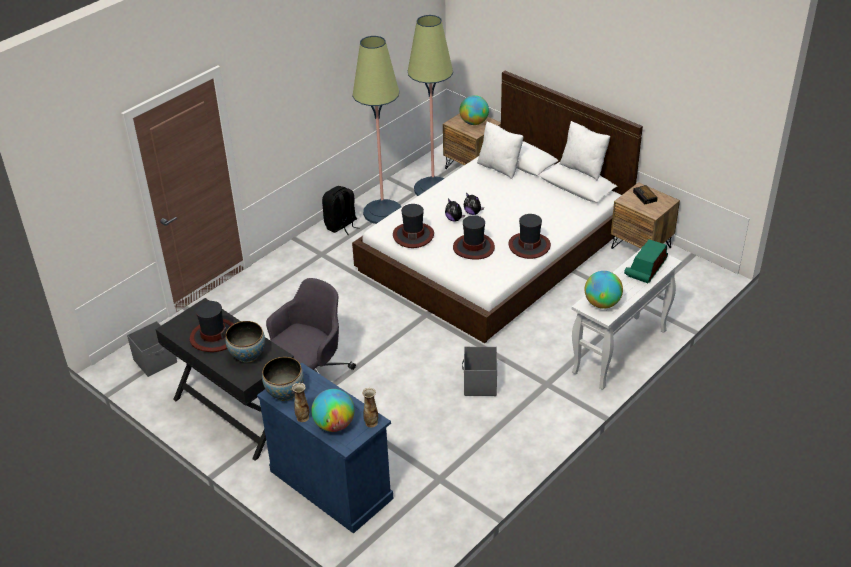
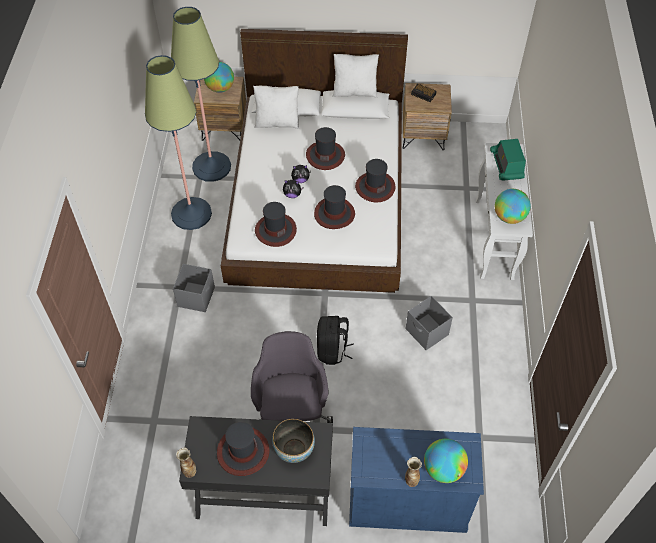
camera: 40 degrees left, 15 degrees up
grey storage box [127,321,177,377] -> grey storage box moved to [173,264,215,312]
bowl [262,357,304,401] -> none
black backpack [322,186,360,235] -> black backpack moved to [317,316,354,365]
vase [362,388,378,427] -> vase moved to [176,448,196,478]
none -> hat [306,127,345,170]

